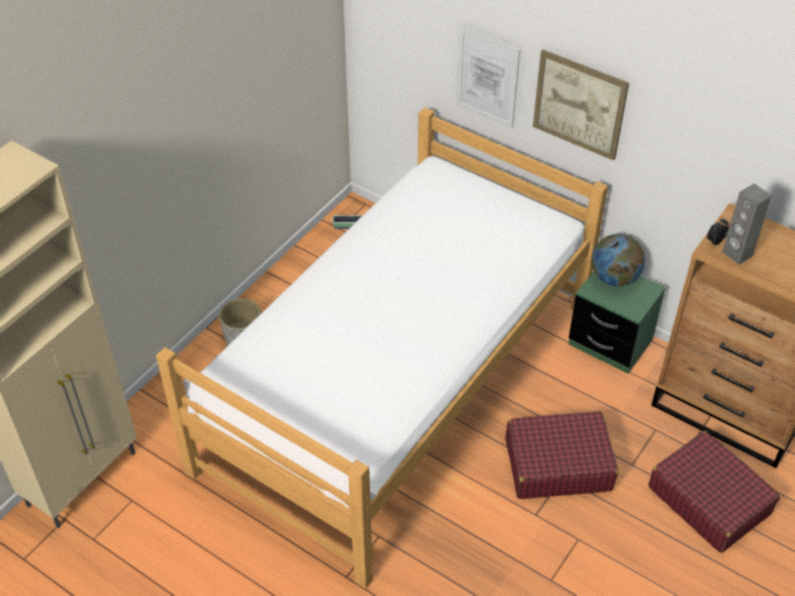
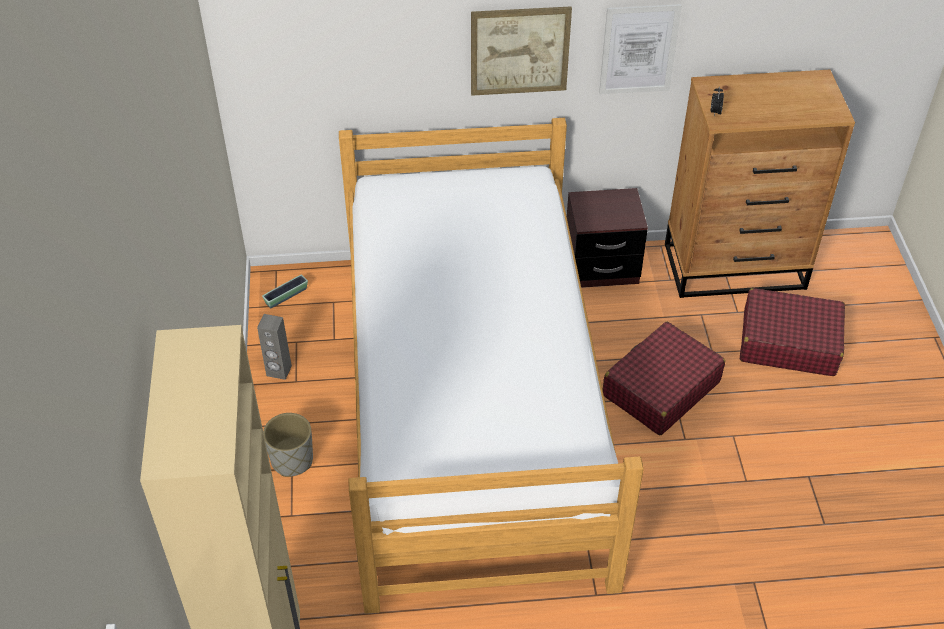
camera: 40 degrees left, 0 degrees up
picture [456,26,520,128] -> picture moved to [599,4,682,94]
green nightstand [569,271,666,374] -> brown nightstand [567,188,648,288]
globe [591,234,645,287] -> none
grey speaker [722,183,772,265] -> grey speaker moved to [257,314,292,380]

